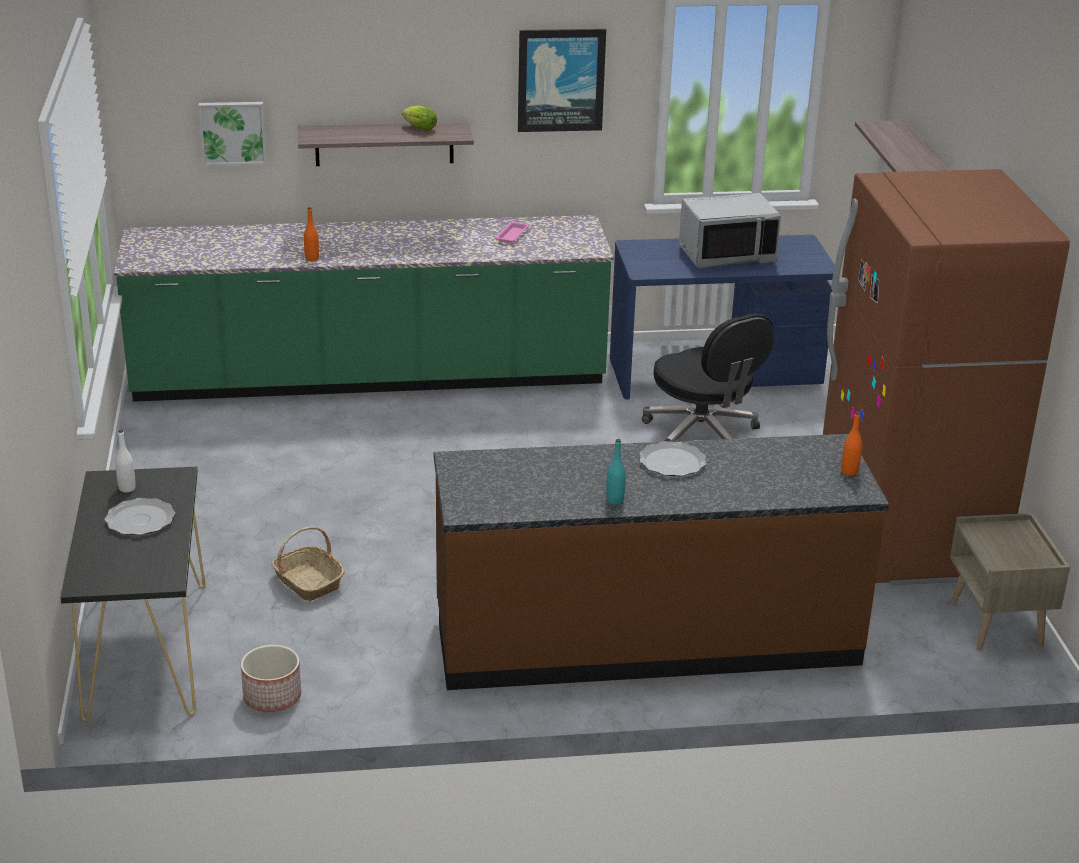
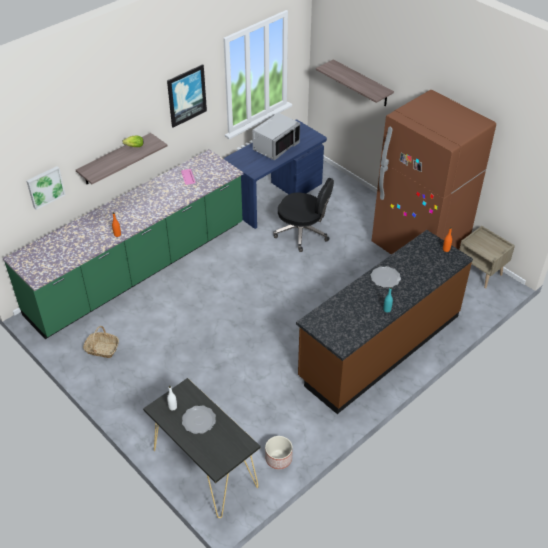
camera: 35 degrees left, 15 degrees up
basket [271,526,345,601] -> basket moved to [83,326,119,358]

